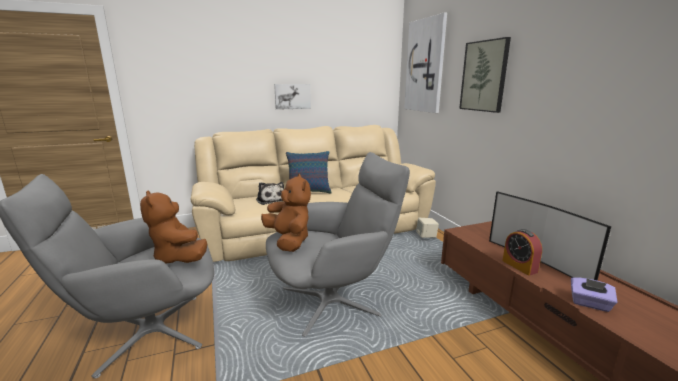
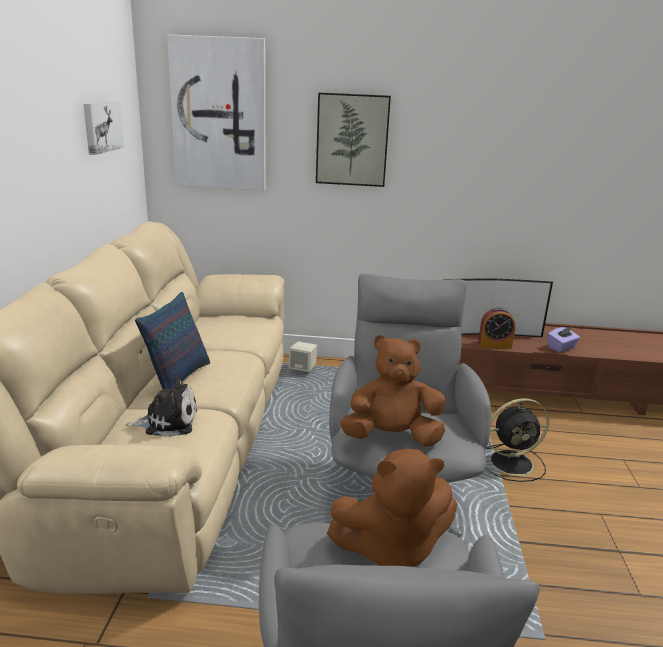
camera: 65 degrees left, 5 degrees up
picture [274,84,311,110] -> picture moved to [83,101,124,155]
none -> black fan [486,398,549,482]

